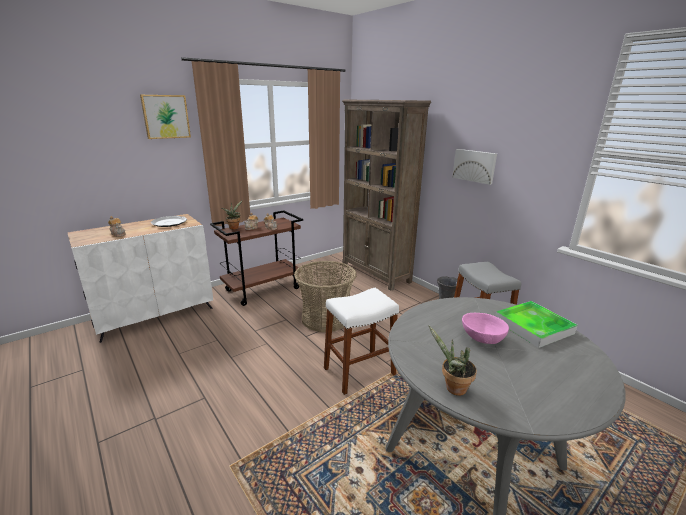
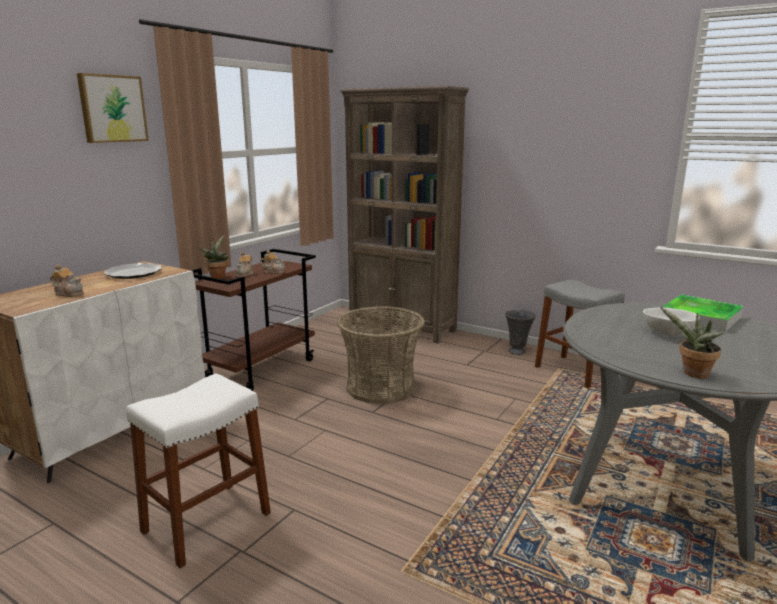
camera: 20 degrees left, 5 degrees down
white stool [324,288,399,395] -> white stool moved to [126,373,271,568]
picture [452,149,497,185] -> none
pink bowl [462,313,509,344] -> white bowl [643,308,700,336]

